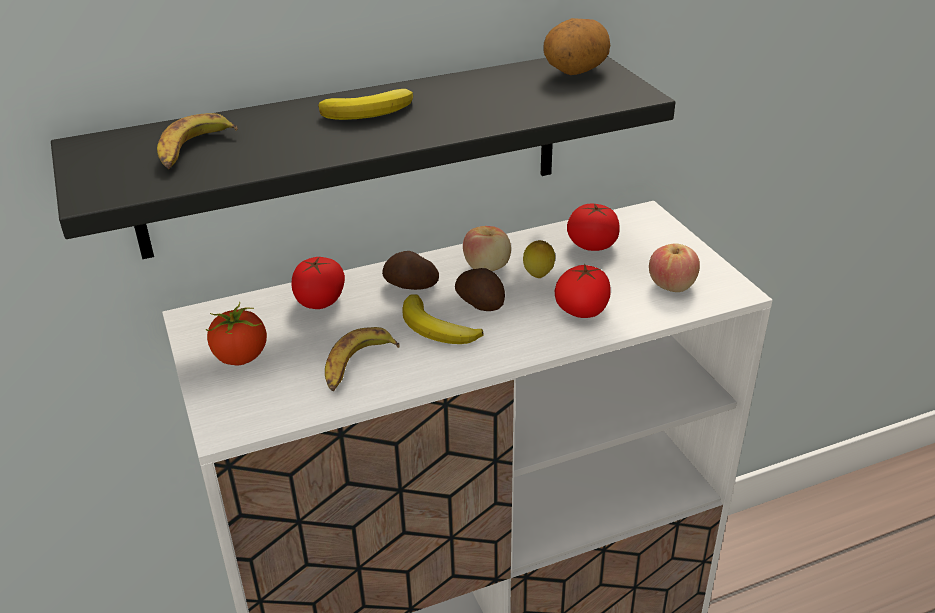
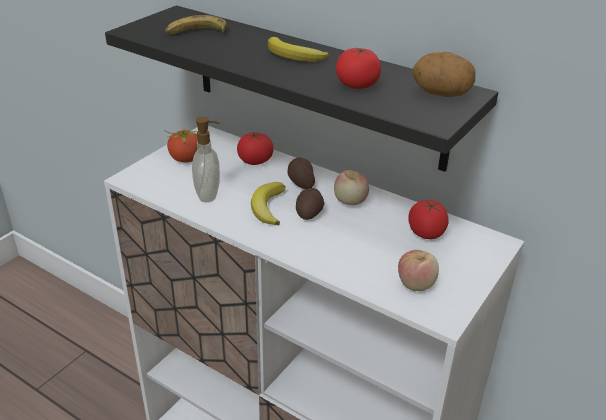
camera: 55 degrees right, 0 degrees up
banana [325,327,400,391] -> soap dispenser [192,117,220,202]
lemon [523,240,555,278] -> none
tomato [555,263,611,318] -> tomato moved to [336,48,381,89]

